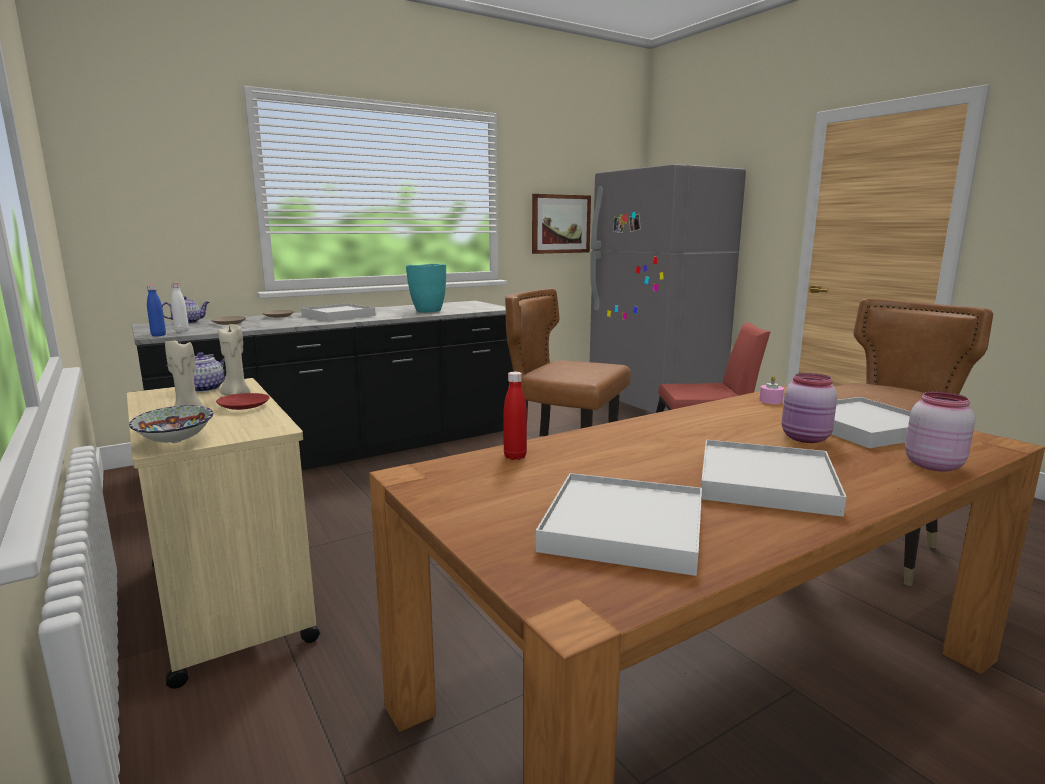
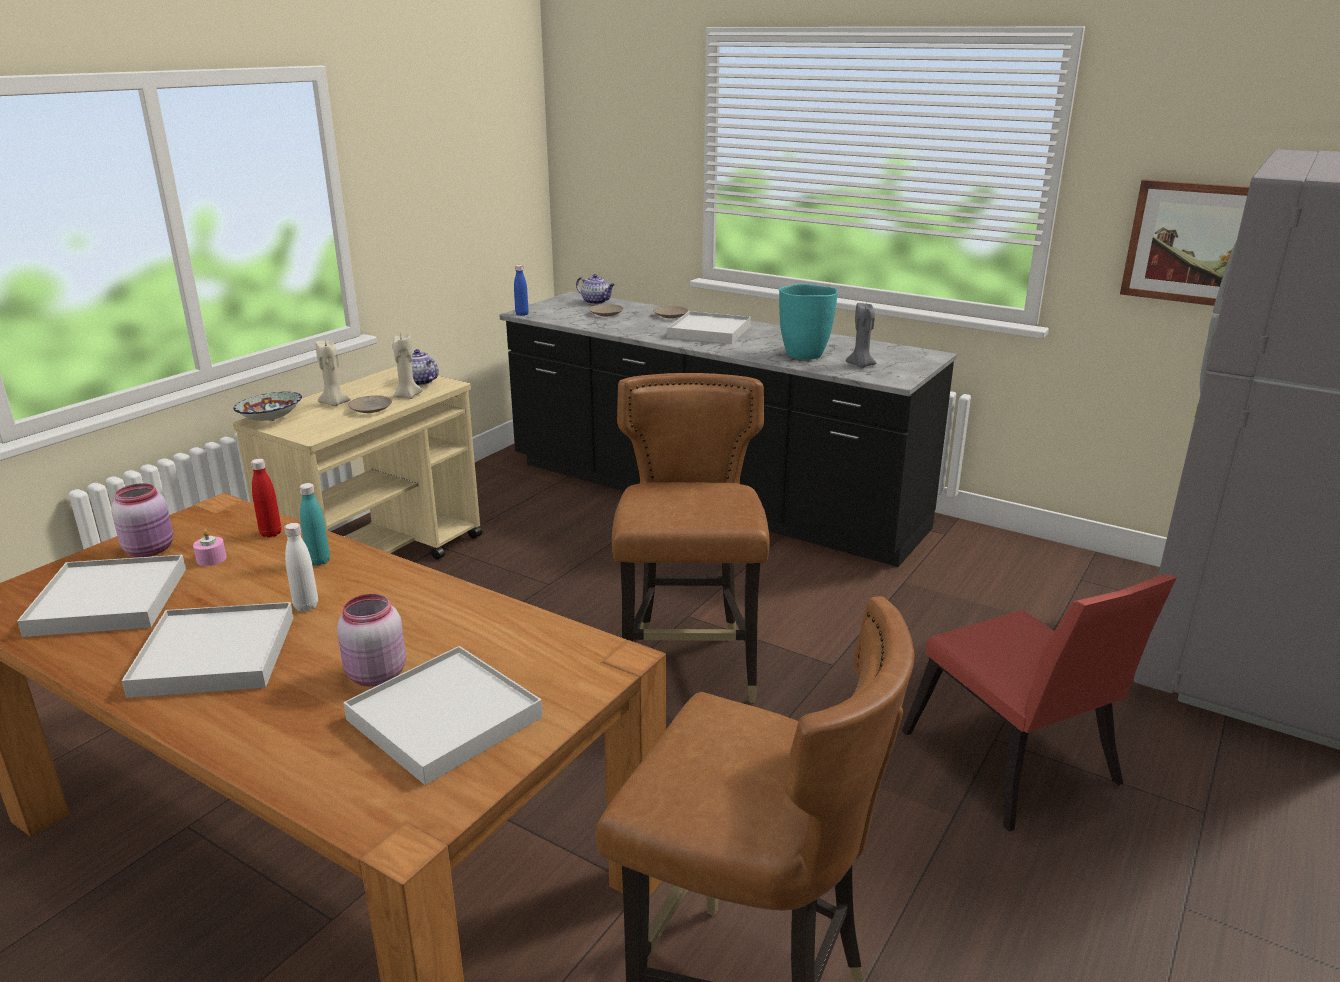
camera: 65 degrees right, 10 degrees up
white bottle [171,283,189,332] -> white bottle moved to [284,523,318,612]
red plate [216,393,270,410] -> beige plate [348,395,392,413]
pink candle [759,376,784,404] -> pink candle moved to [193,529,227,566]
pink jar [905,392,975,472] -> pink jar moved to [111,483,174,557]
none -> turquoise bottle [299,483,330,566]
none -> grey candle [846,303,877,368]

